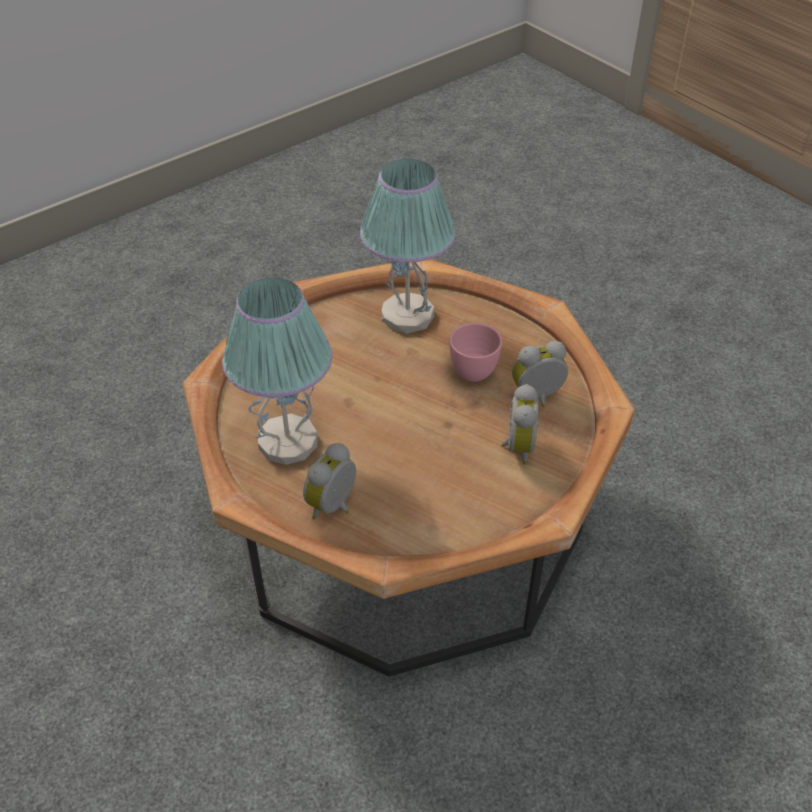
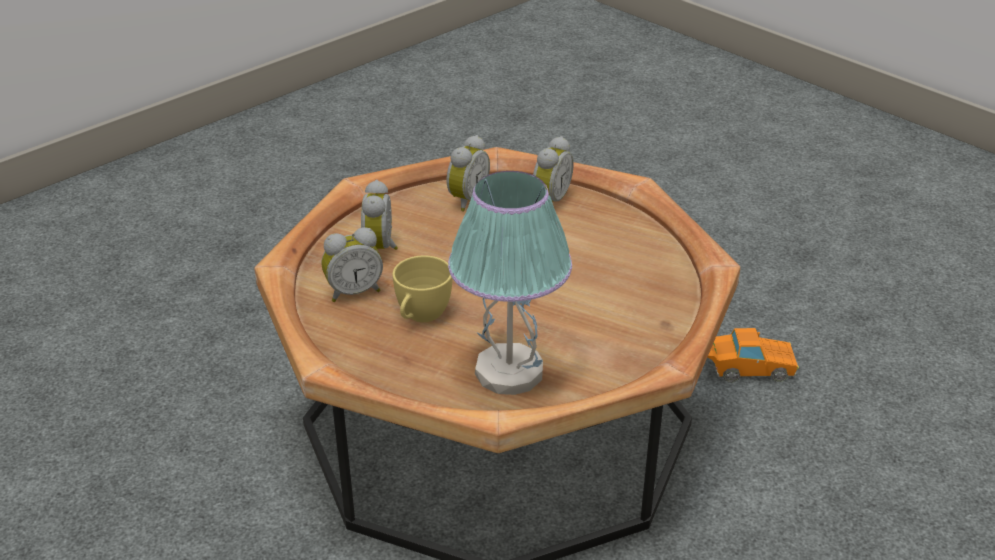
camera: 175 degrees right, 10 degrees down
table lamp [222,278,332,465] -> none
pink cup [449,323,502,382] -> yellow cup [392,255,452,322]
none -> alarm clock [446,135,490,211]
none -> orange toy car [708,328,799,382]

